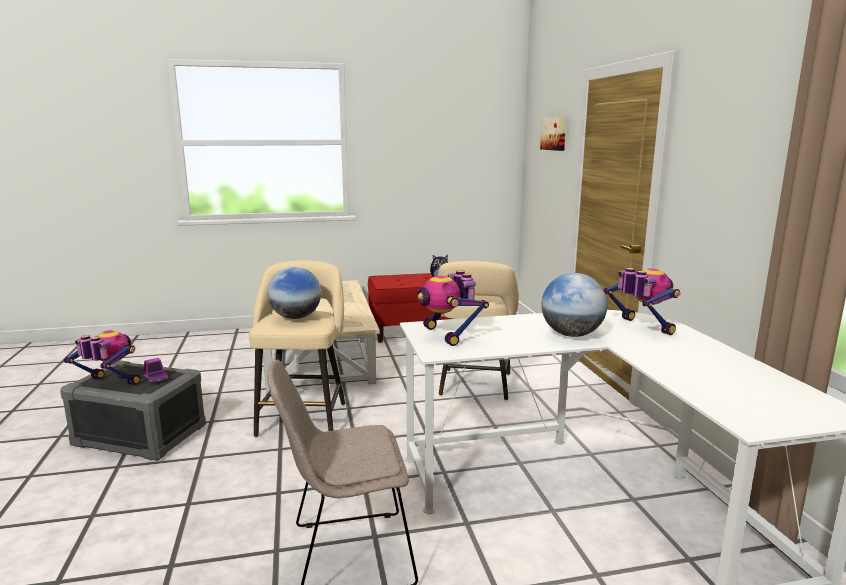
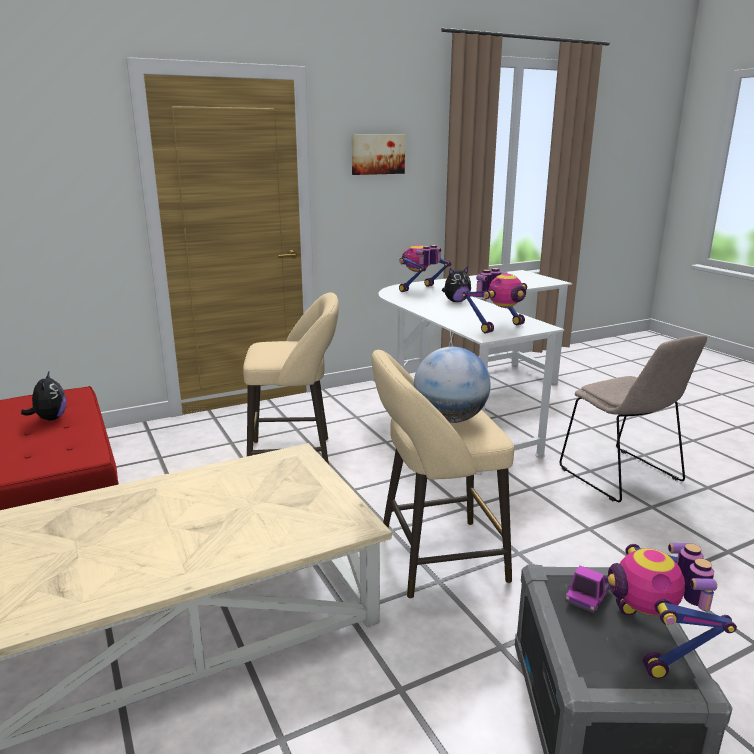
camera: 105 degrees left, 5 degrees up
picture [540,117,566,151] -> picture moved to [351,134,405,175]
globe [541,273,607,337] -> plush toy [442,267,471,302]

